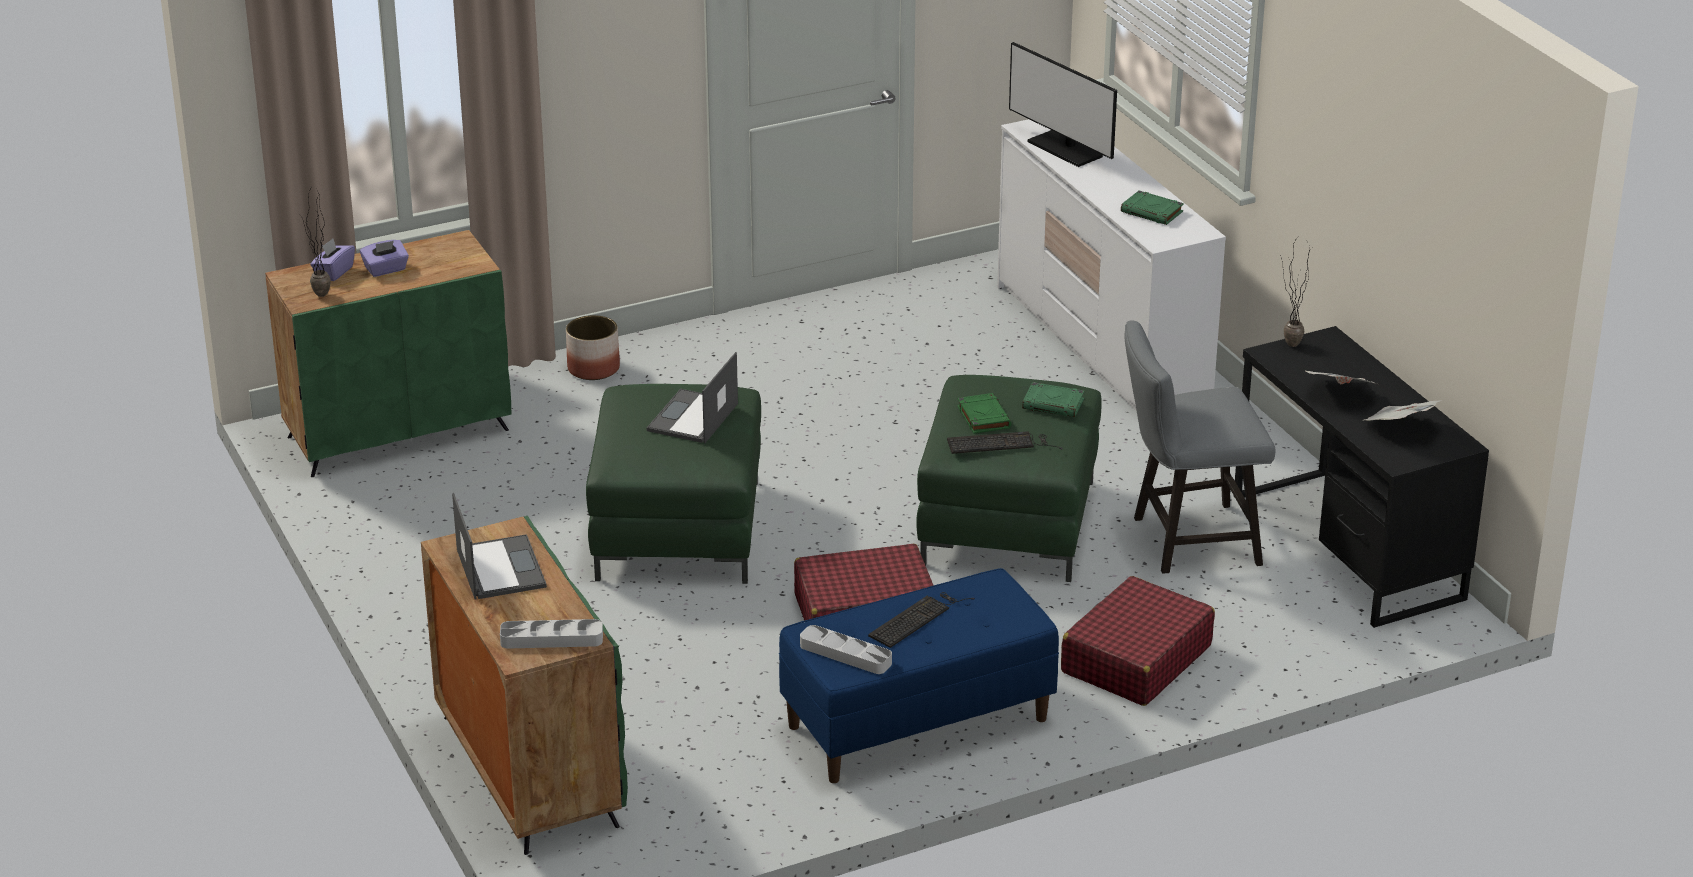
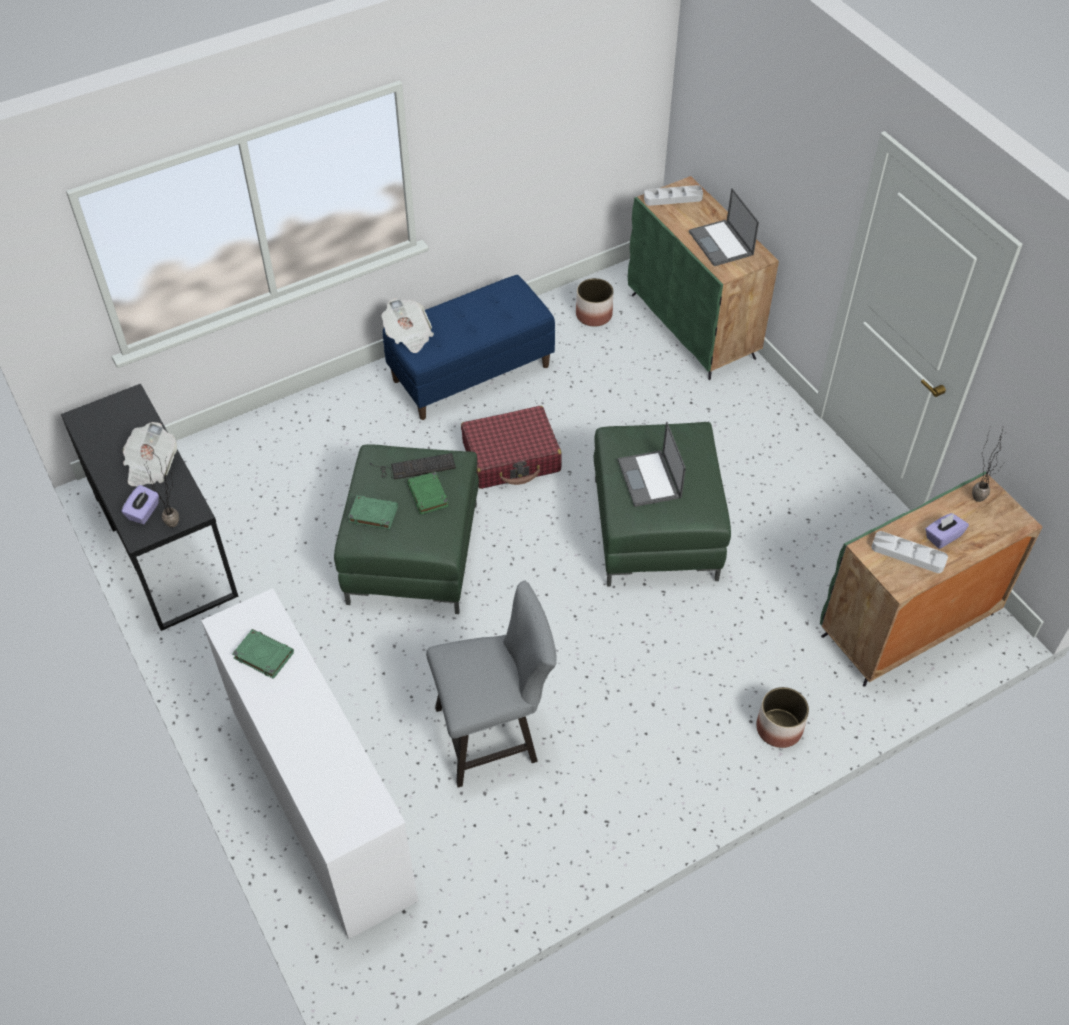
camera: 175 degrees right, 20 degrees up
purple tissue box [310,239,355,281] -> purple tissue box moved to [121,485,159,524]
laptop [647,352,738,443] -> laptop turned 150 degrees clockwise [618,422,686,507]
grey tray [800,625,892,674] -> grey tray moved to [871,531,948,573]
keyboard [868,592,975,648] -> none
monitor [1009,42,1117,167] -> none
red suitcase [1061,576,1215,706] -> none
grey chair [1124,321,1275,574] -> grey chair moved to [426,580,557,787]
newspaper [1362,400,1443,421] -> newspaper moved to [381,298,434,353]
none -> planter [576,278,614,326]

